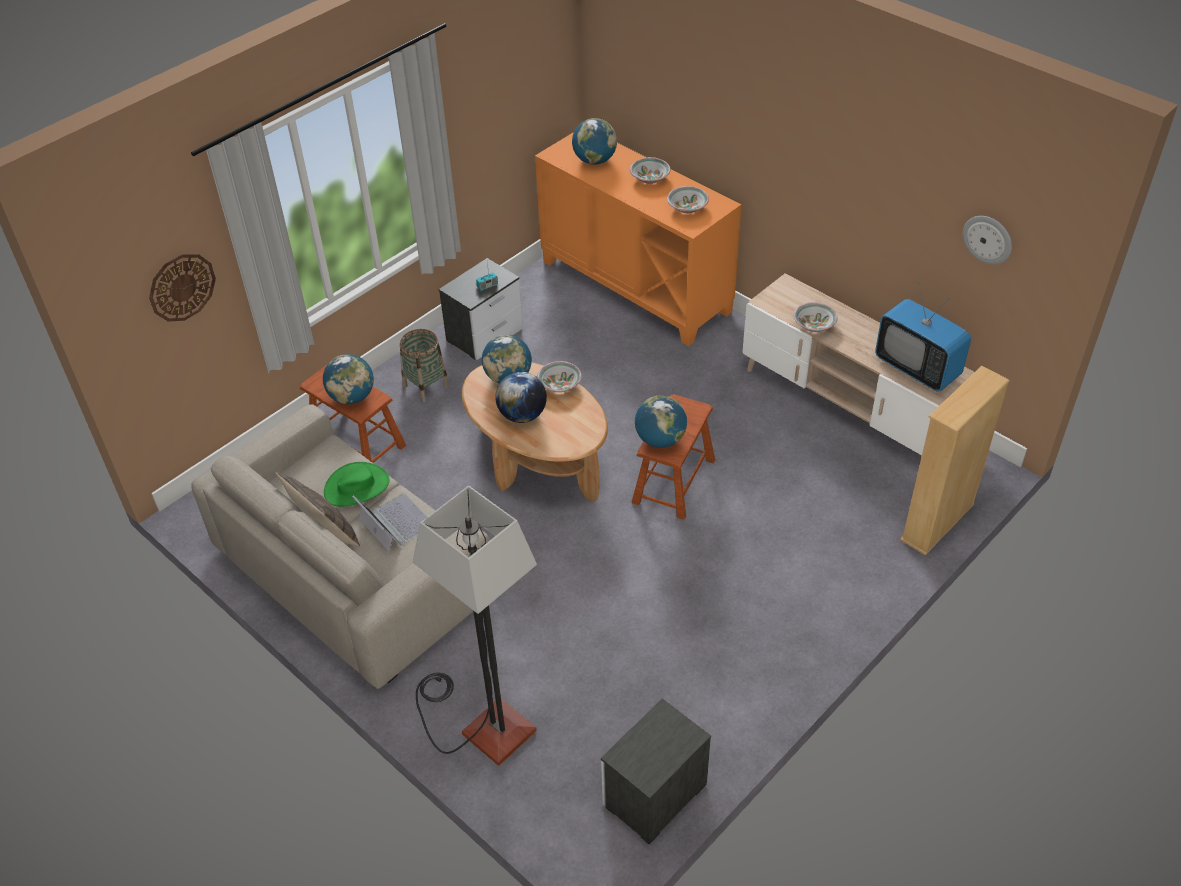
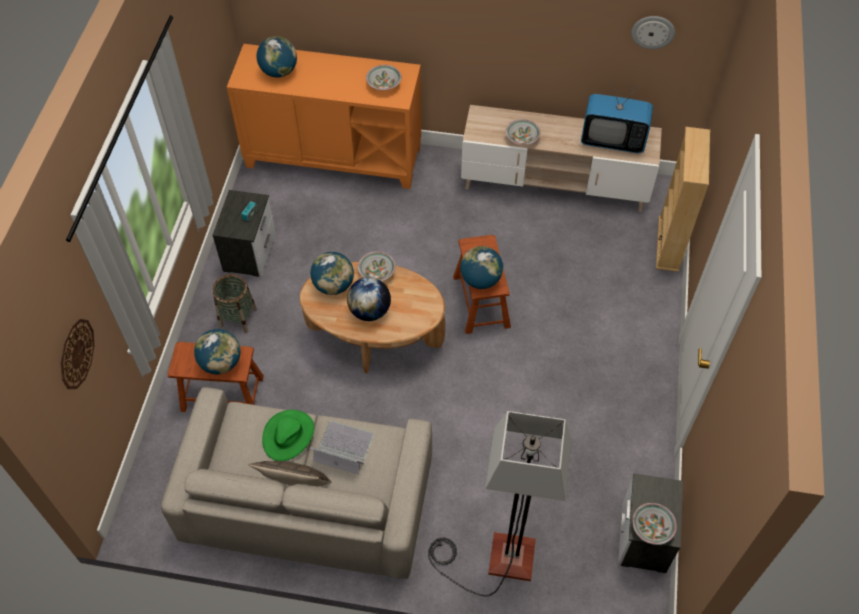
camera: 35 degrees left, 10 degrees up
bowl [630,157,670,184] -> bowl moved to [632,503,677,545]

